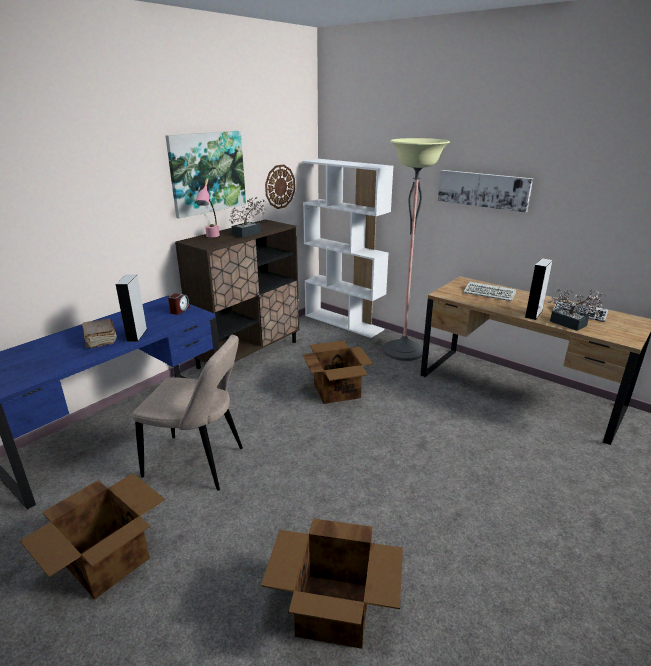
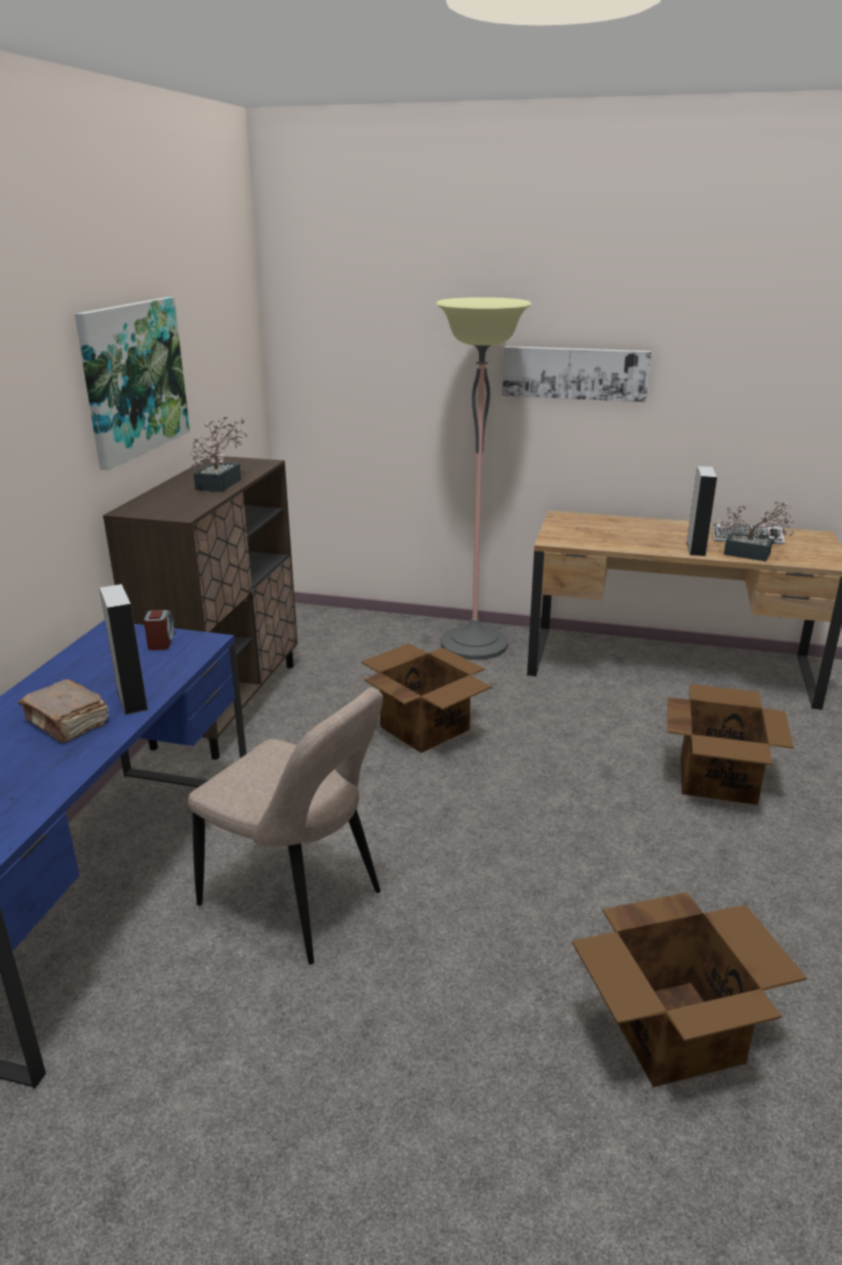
camera: 25 degrees left, 0 degrees up
cardboard box [19,473,165,600] -> cardboard box moved to [668,684,794,805]
beige chair [133,335,243,491] -> beige chair turned 45 degrees clockwise [188,687,383,965]
pink table lamp [195,178,220,237] -> none
wall clock [265,164,295,209] -> none
white bookcase [302,159,394,338] -> none
keyboard [463,281,516,301] -> none

